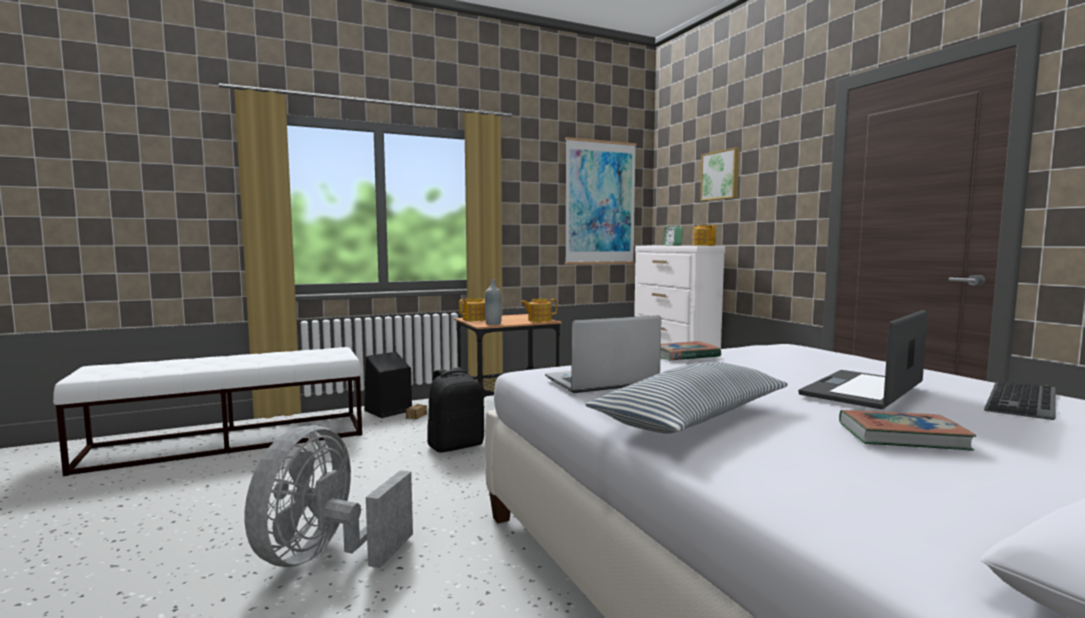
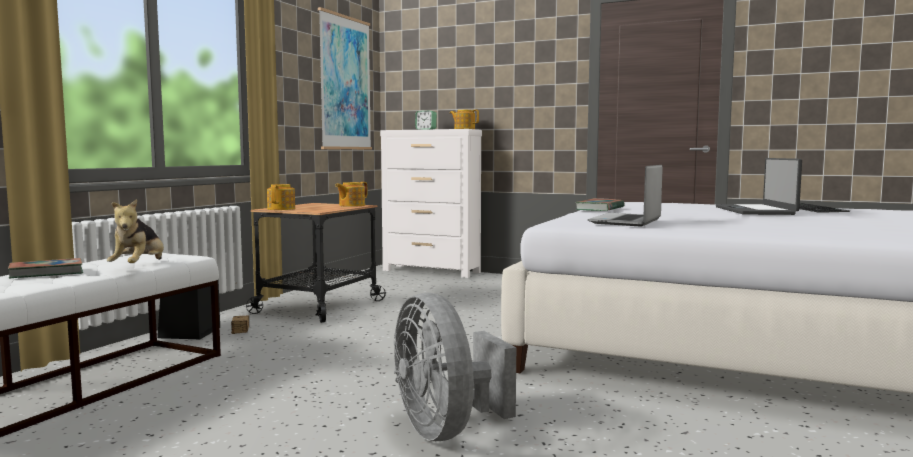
camera: 40 degrees left, 0 degrees up
black backpack [427,367,484,453] -> none
grey bottle [485,279,502,325] -> none
pillow [585,362,788,434] -> none
picture [700,147,740,201] -> none
book [839,410,976,451] -> book moved to [8,258,83,279]
none -> plush toy [107,199,164,263]

